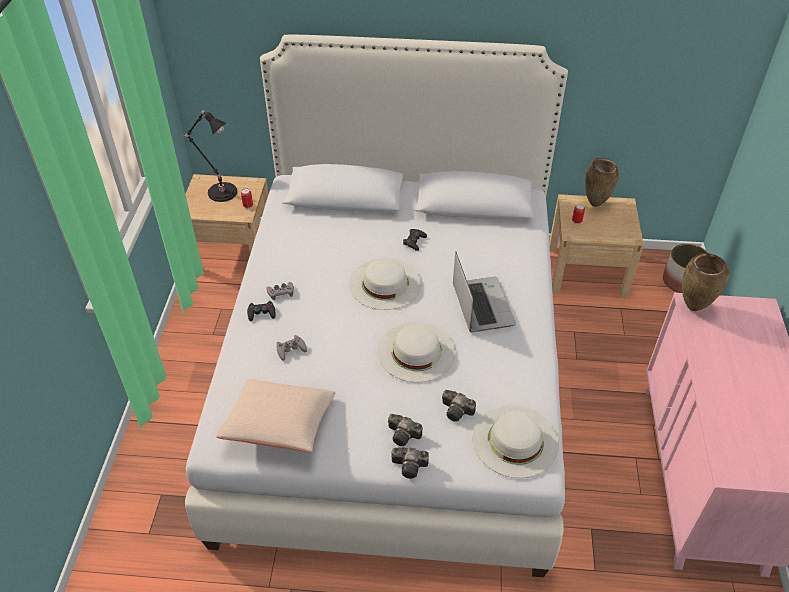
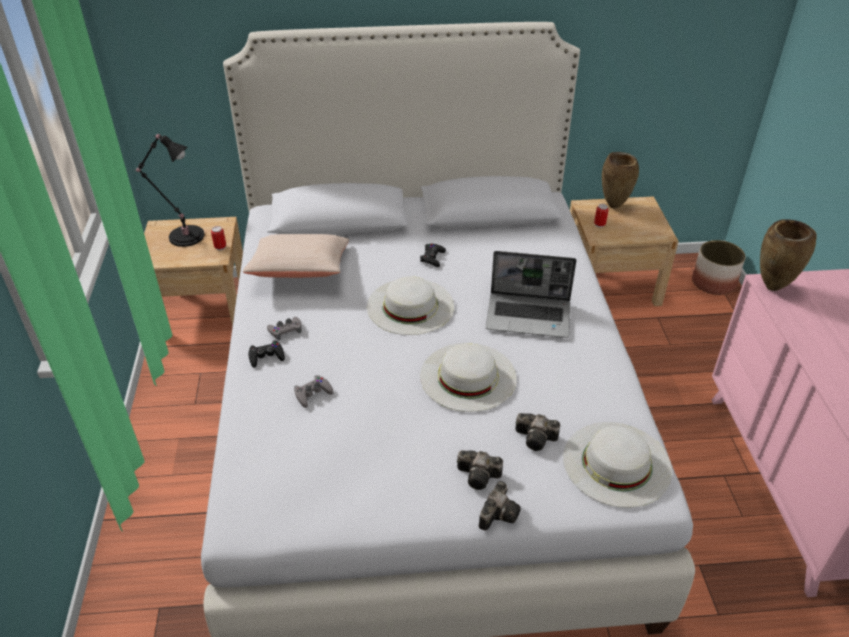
camera: 10 degrees left, 5 degrees down
beige pillow [216,379,335,452] -> beige pillow moved to [243,234,349,278]
camera [391,448,429,479] -> camera turned 60 degrees counterclockwise [479,481,521,531]
laptop [453,251,516,333] -> laptop turned 120 degrees clockwise [486,251,577,338]

